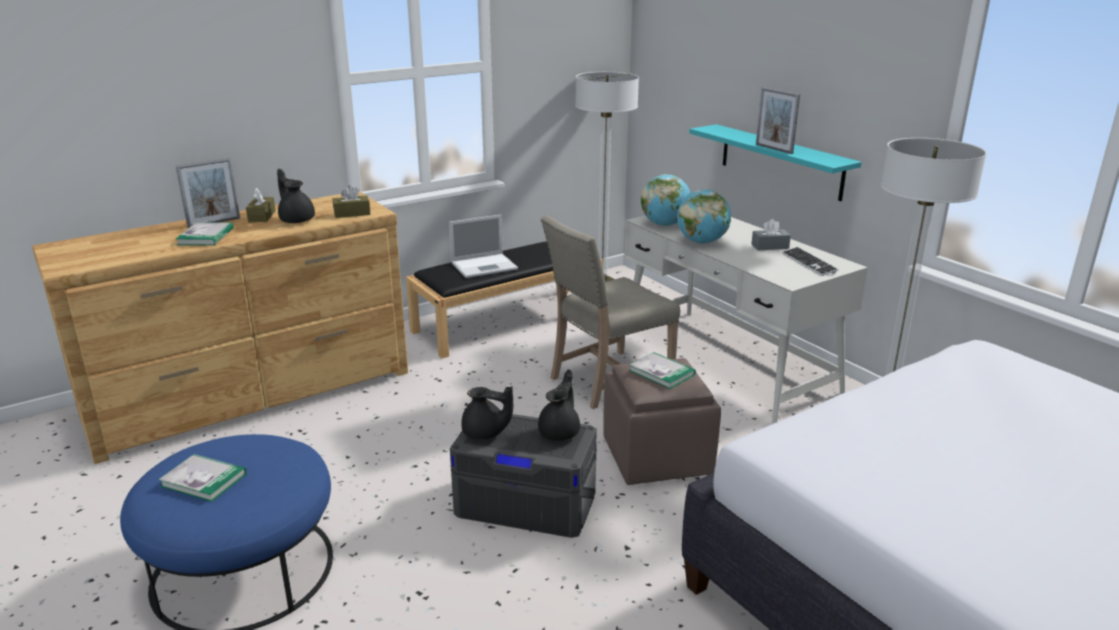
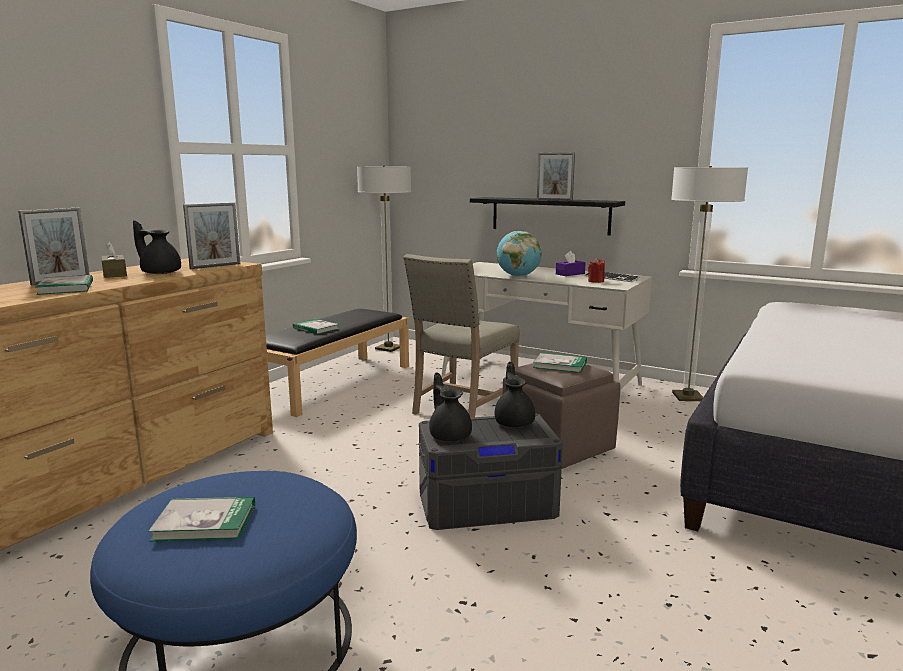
camera: 25 degrees left, 10 degrees down
brown tissue box [333,185,370,218] -> picture frame [183,203,240,269]
laptop [449,215,518,278] -> book [293,319,339,334]
black teapot [461,386,513,439] -> black teapot turned 105 degrees counterclockwise [429,373,472,441]
globe [641,174,690,226] -> none
turquoise shelf [689,124,862,201] -> black shelf [470,197,625,235]
grey tissue box [751,219,791,250] -> purple tissue box [556,251,586,276]
none -> red candle [588,258,605,283]

